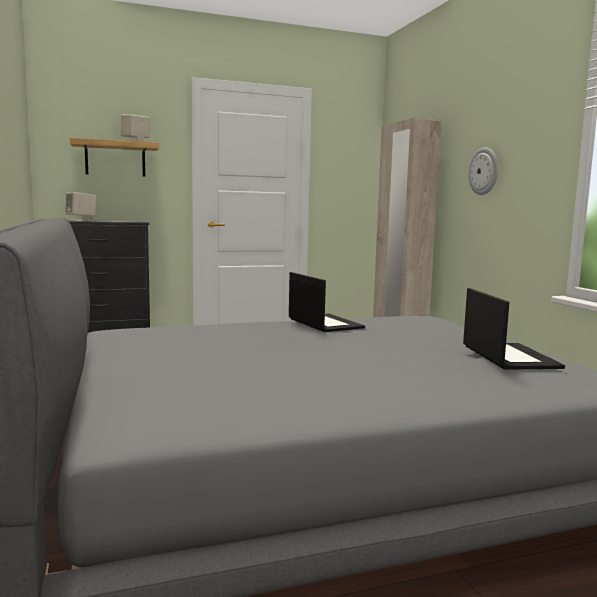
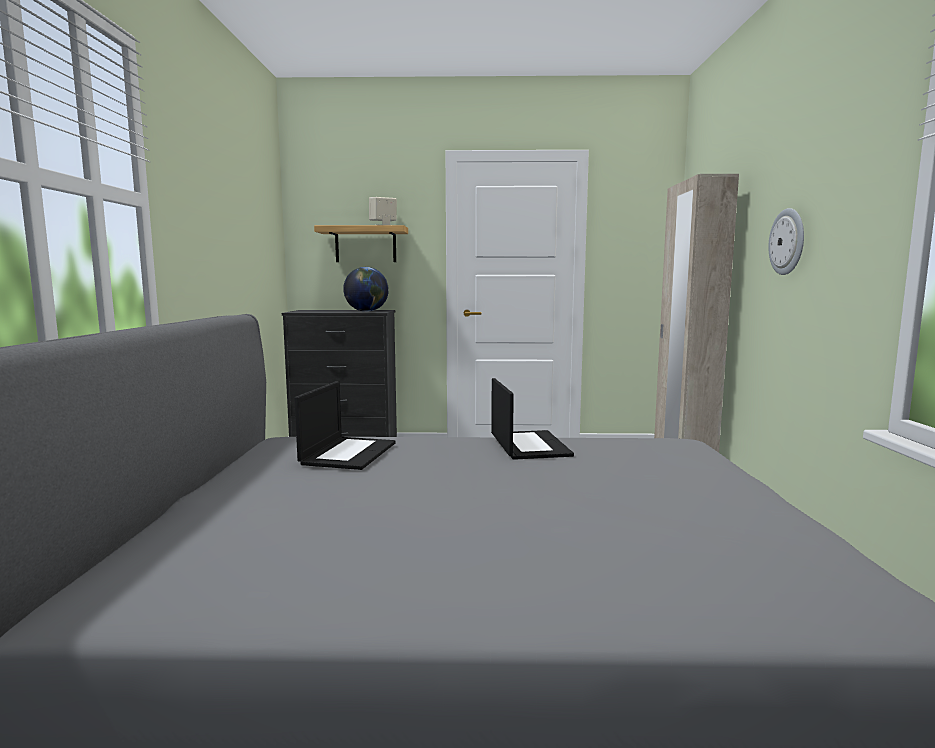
camera: 20 degrees right, 0 degrees up
beige speaker [65,192,97,221] -> none
laptop [463,288,565,370] -> laptop moved to [294,381,396,470]
none -> globe [343,267,389,312]

